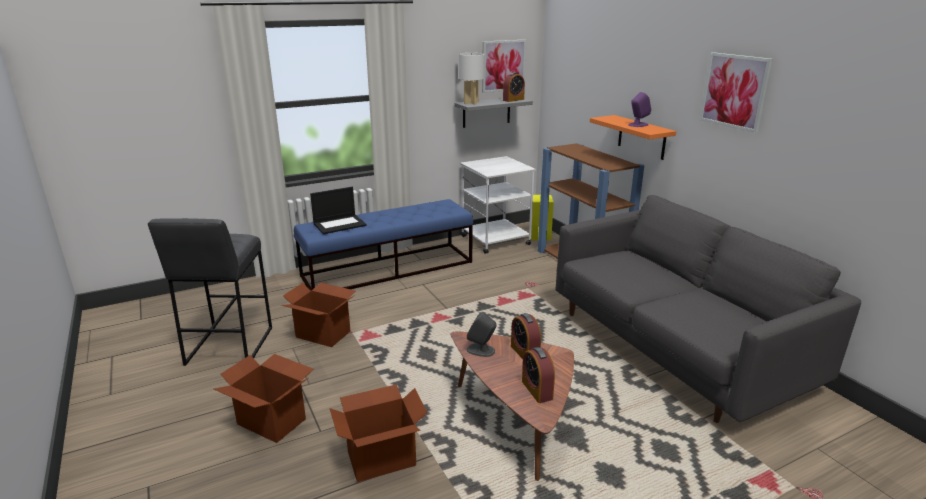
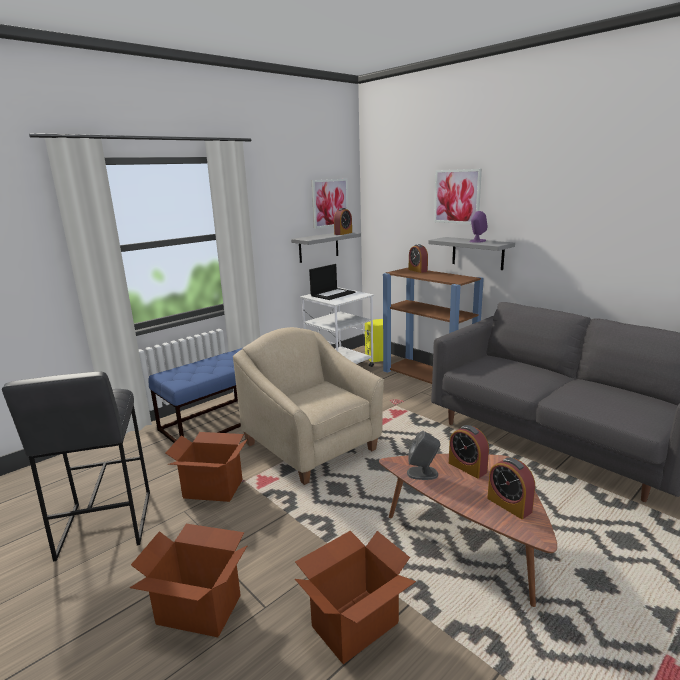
camera: 15 degrees left, 5 degrees down
laptop [310,187,367,234] -> laptop moved to [309,264,355,300]
white table lamp [459,53,485,105] -> none
orange shelf [590,115,676,160] -> grey shelf [428,237,515,270]
picture [700,52,773,133] -> picture moved to [434,169,482,224]
none -> beige armchair [233,327,384,485]
none -> alarm clock [409,244,428,273]

